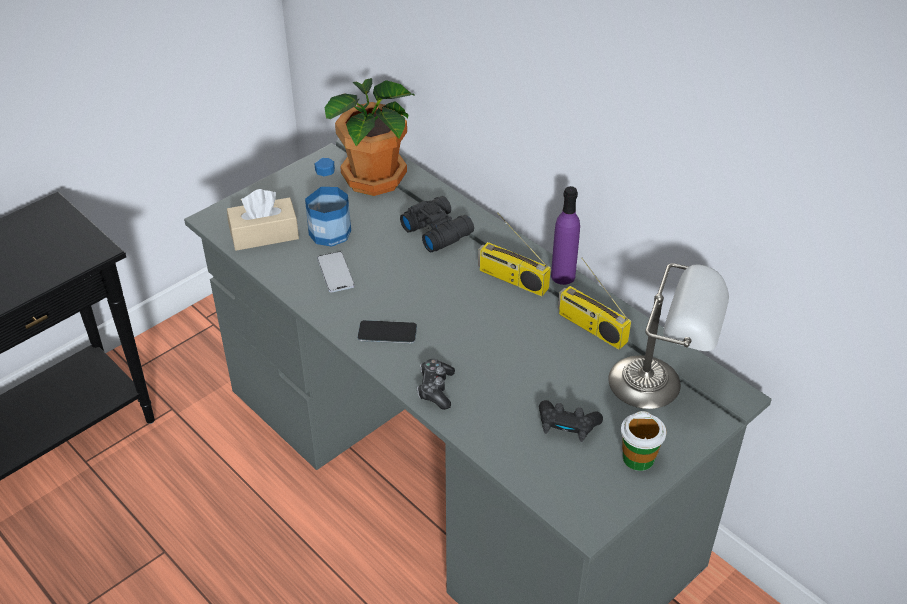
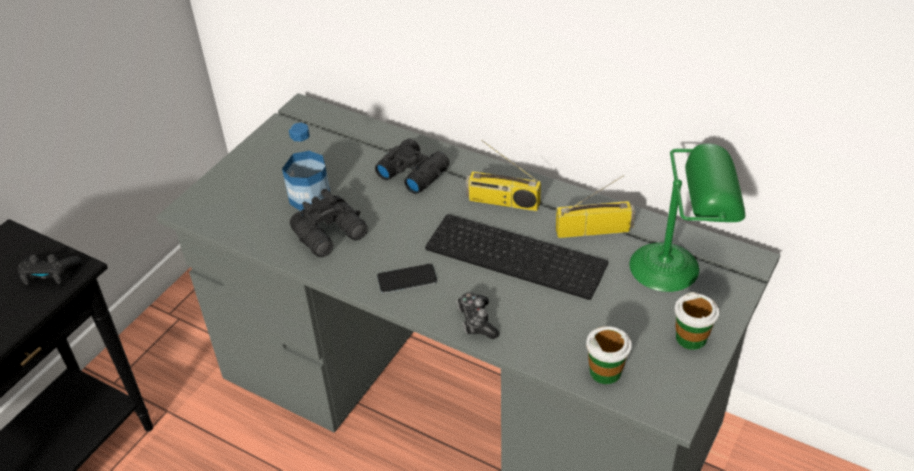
camera: 15 degrees left, 0 degrees up
beige tissue box [227,189,299,251] -> none
phone [317,251,355,293] -> black binoculars [290,189,368,257]
potted plant [324,78,415,196] -> none
black game controller [539,400,603,442] -> black game controller moved to [18,254,81,285]
purple bottle [551,186,580,285] -> none
radio [558,258,631,350] -> radio turned 150 degrees clockwise [556,175,635,238]
white table lamp [608,263,729,409] -> green table lamp [630,144,746,292]
none -> keyboard [425,214,608,300]
none -> cup [586,326,632,384]

